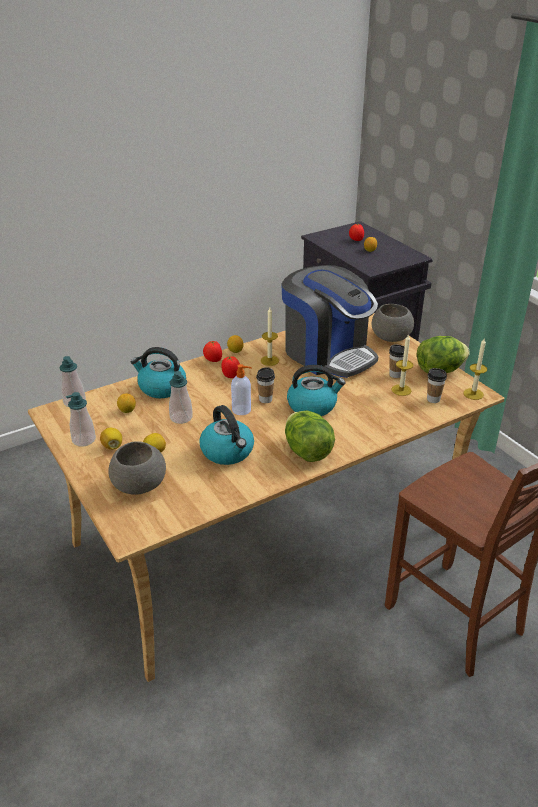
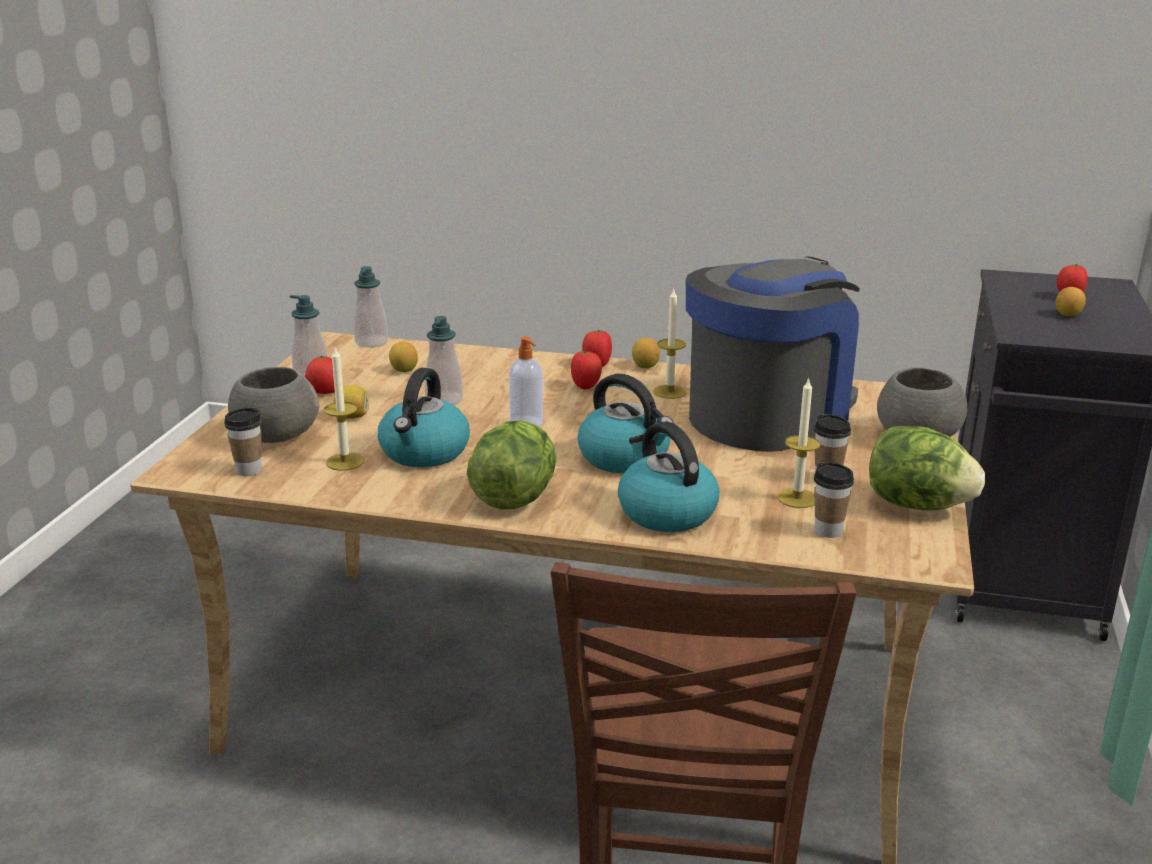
camera: 45 degrees right, 10 degrees down
lemon [100,428,122,450] -> tomato [305,356,335,394]
kettle [131,347,186,398] -> kettle moved to [618,421,719,532]
cup [256,368,275,403] -> cup moved to [224,408,262,476]
coffee machine [281,265,378,378] -> coffee machine turned 135 degrees counterclockwise [686,256,860,452]
candle [463,339,487,400] -> candle moved to [324,348,364,471]

